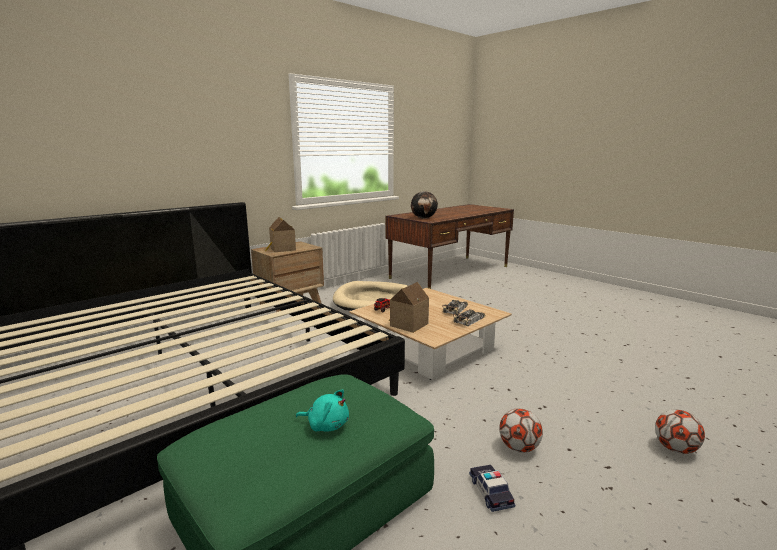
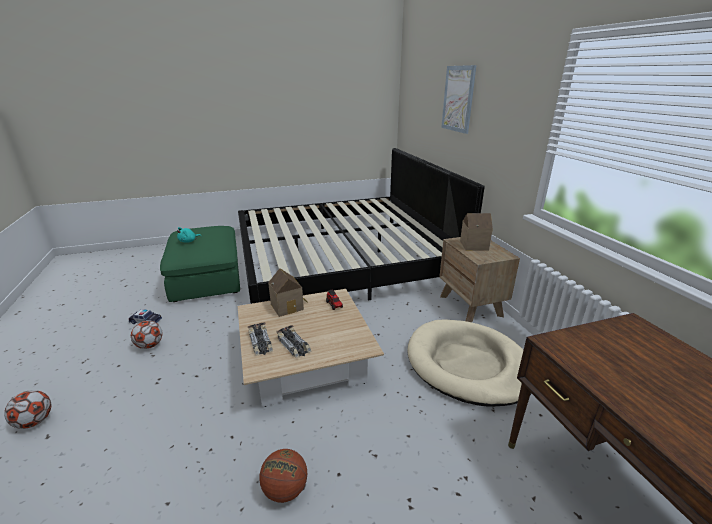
camera: 115 degrees right, 10 degrees up
globe [411,191,438,219] -> none
none -> basketball [259,449,307,503]
none -> picture [441,65,476,134]

